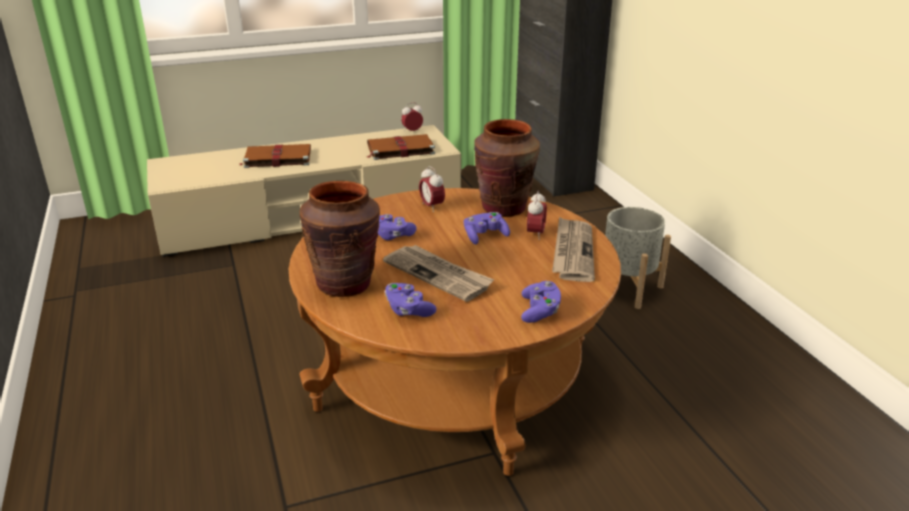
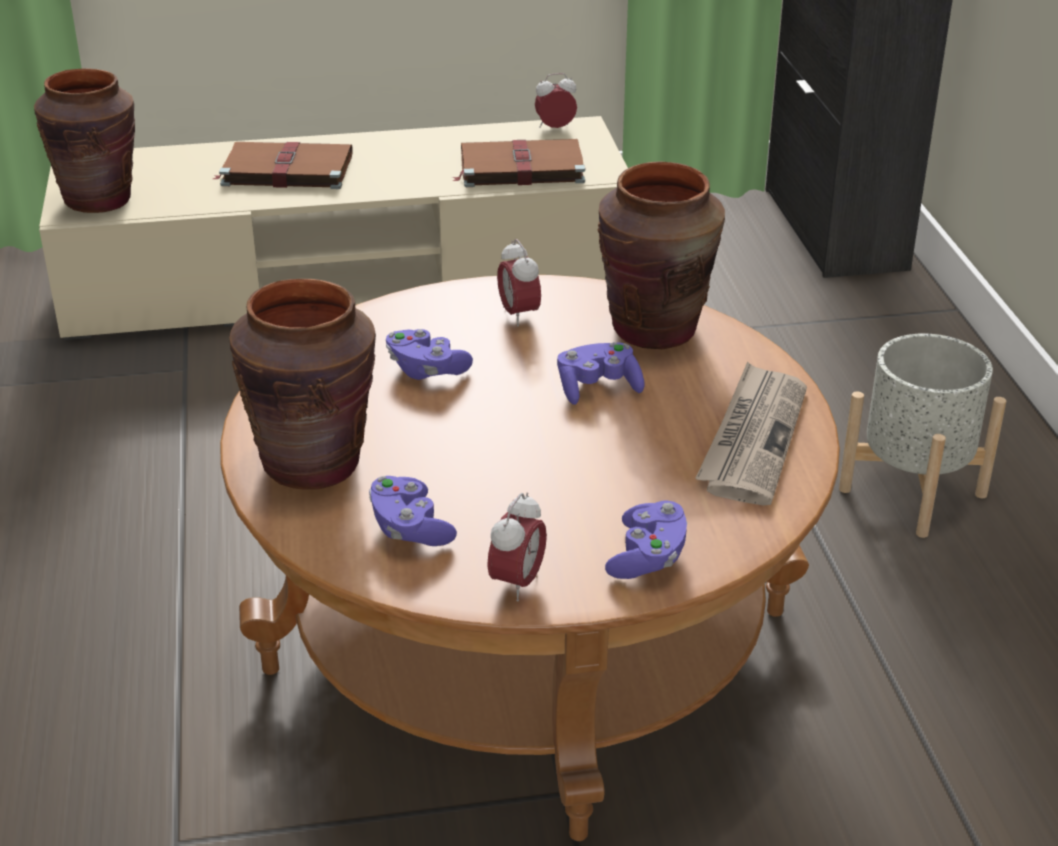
camera: 10 degrees right, 5 degrees up
newspaper [383,245,494,302] -> none
alarm clock [527,191,547,240] -> alarm clock moved to [487,492,547,602]
none -> brown vase [34,69,135,213]

